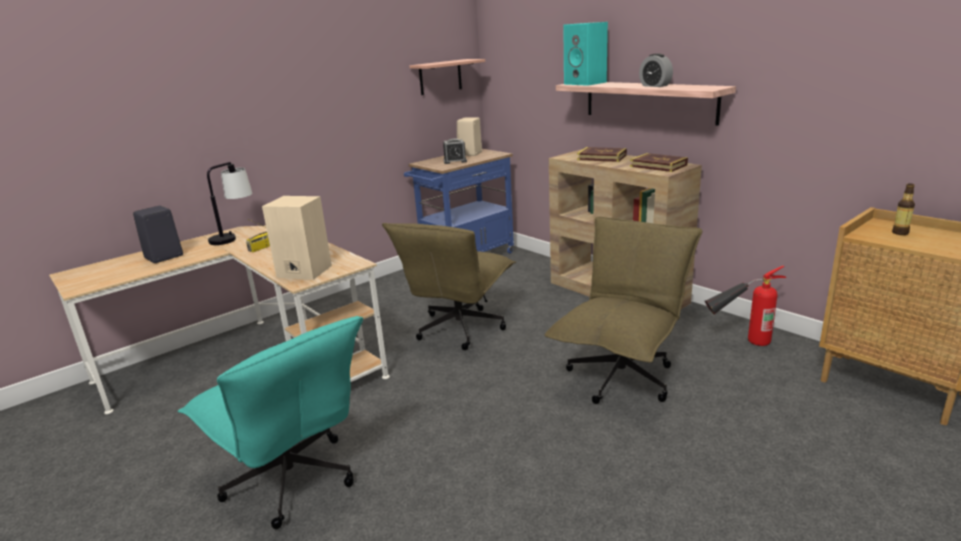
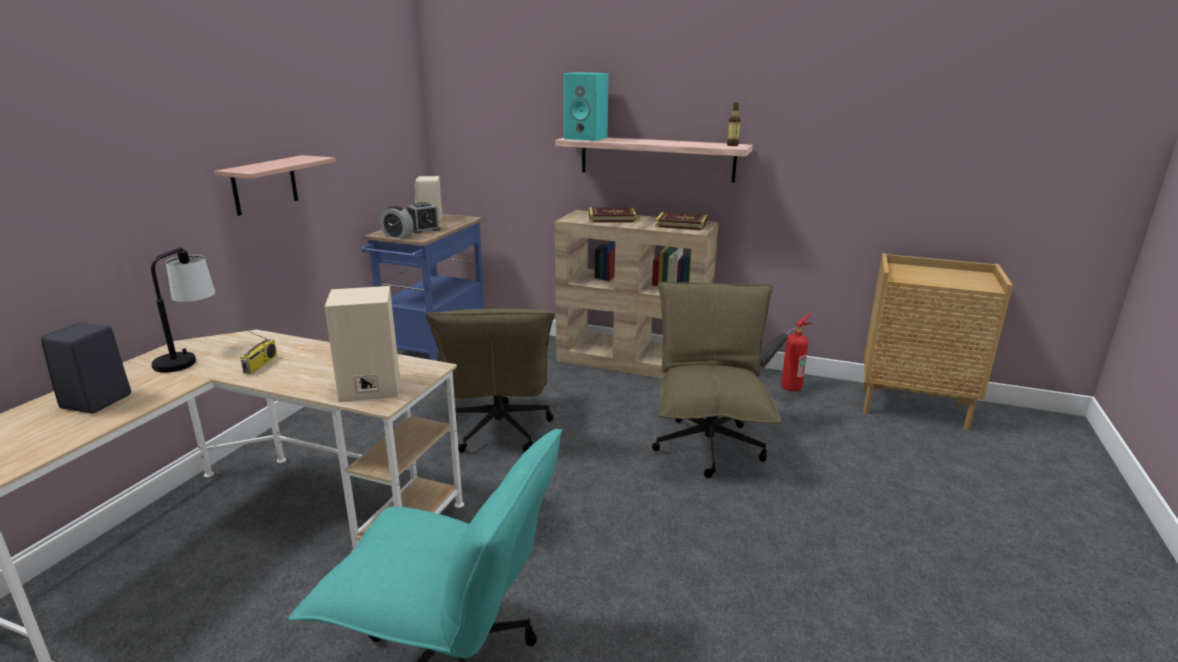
camera: 30 degrees left, 0 degrees up
shelf [410,59,485,95] -> shelf moved to [214,155,336,216]
alarm clock [639,53,673,87] -> alarm clock moved to [380,206,414,239]
bottle [892,183,915,235] -> bottle moved to [727,102,741,146]

